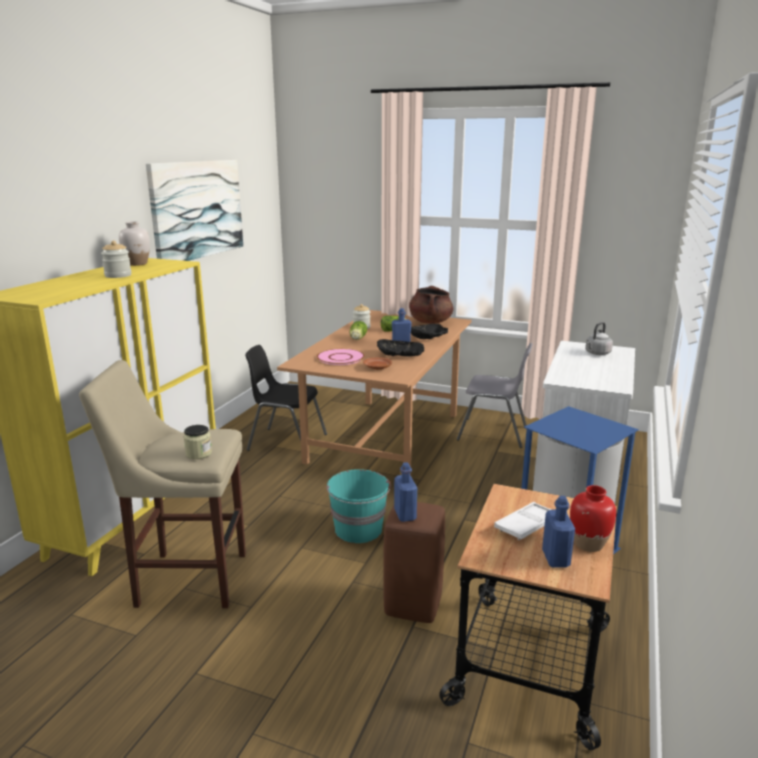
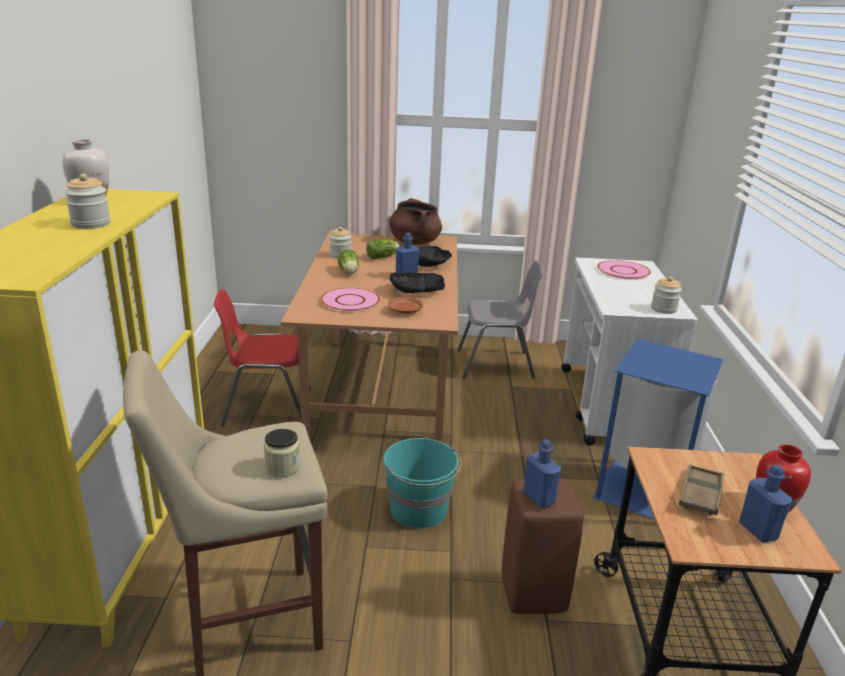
camera: 20 degrees left, 5 degrees up
picture [146,160,243,261] -> none
black chair [245,345,327,451] -> red chair [214,289,311,426]
white tray [494,502,551,540] -> brown tray [679,464,724,516]
grey kettle [585,322,613,355] -> pink plate [597,260,651,280]
none -> jar [651,276,682,314]

